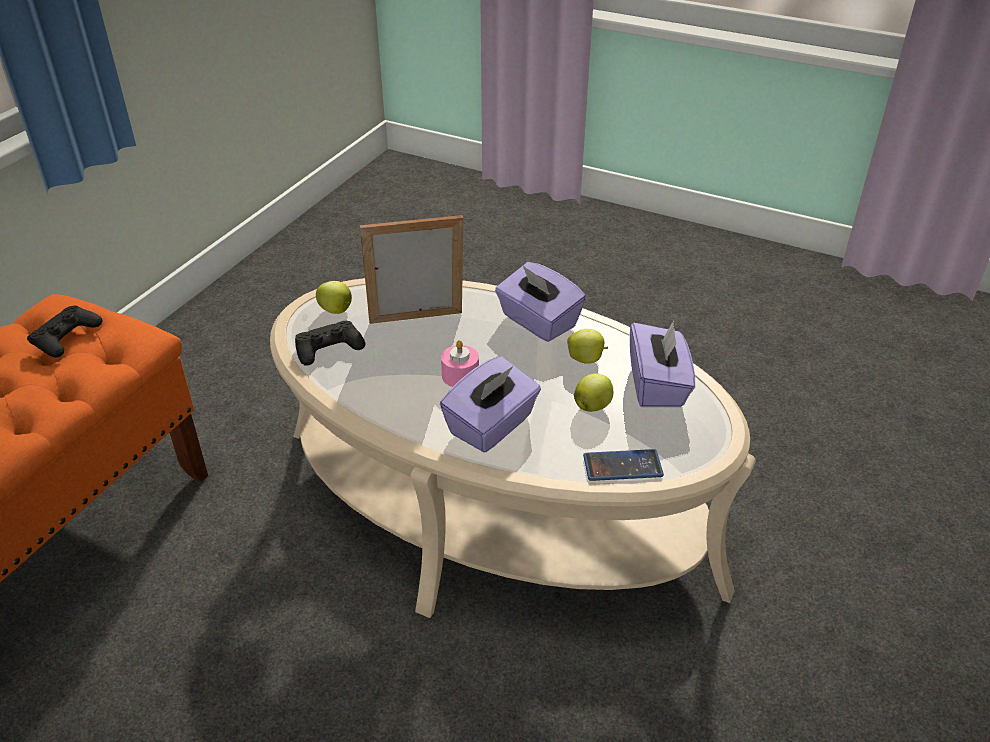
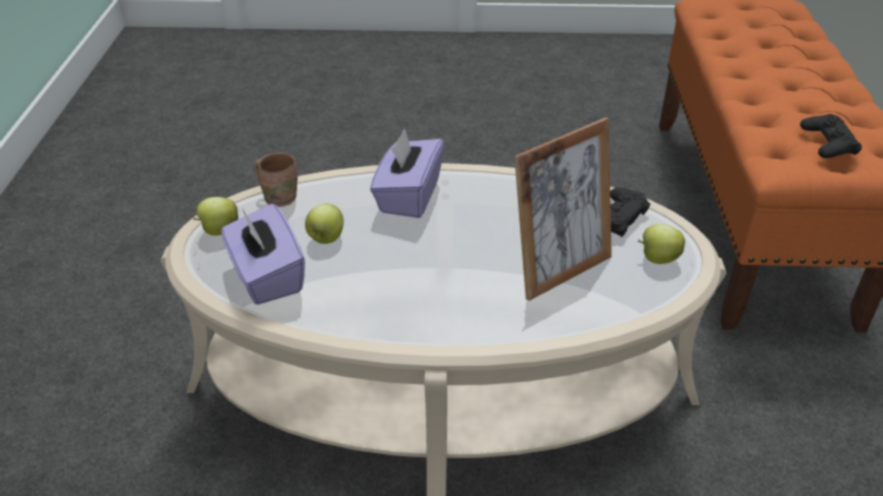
camera: 155 degrees right, 0 degrees up
pink candle [441,340,479,387] -> none
purple tissue box [495,262,586,342] -> none
apple [567,329,608,364] -> apple moved to [193,197,238,236]
phone [583,449,664,481] -> brown mug [254,152,298,207]

